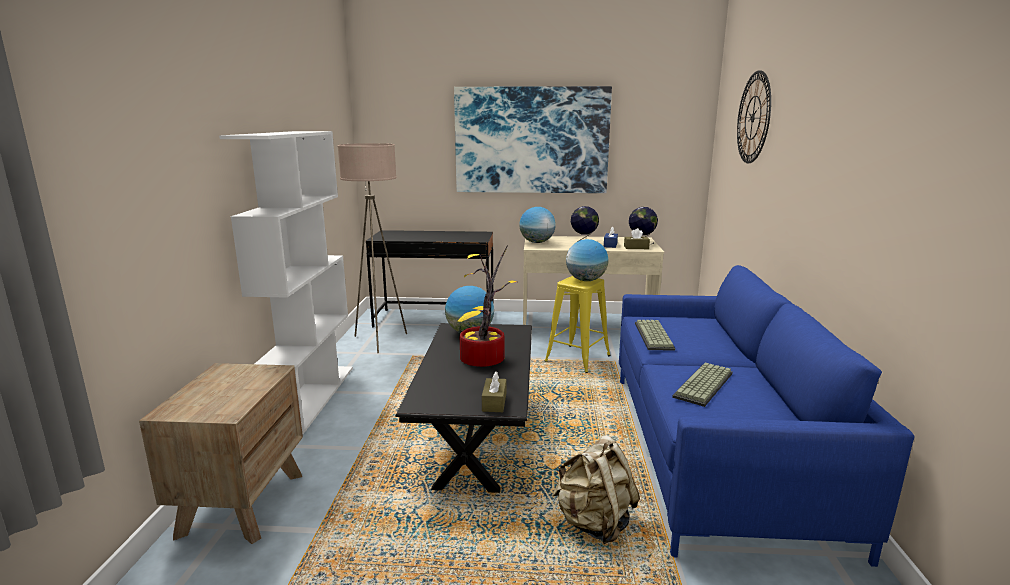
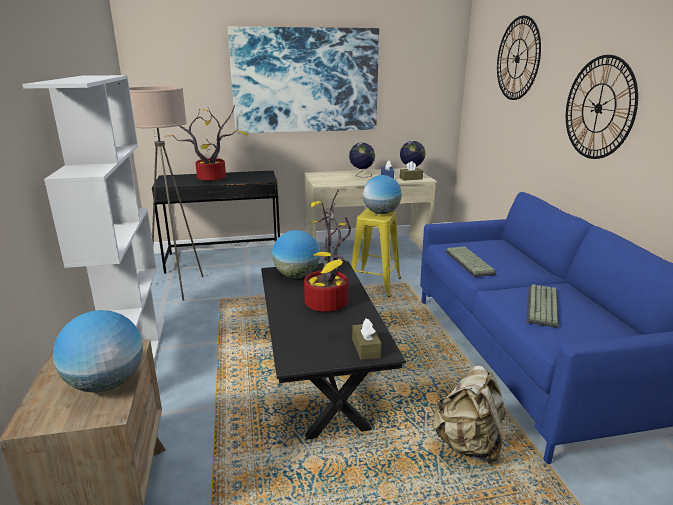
camera: 15 degrees left, 5 degrees up
globe [519,207,556,243] -> globe moved to [53,310,143,393]
none -> potted plant [165,105,248,181]
none -> wall clock [566,55,638,159]

